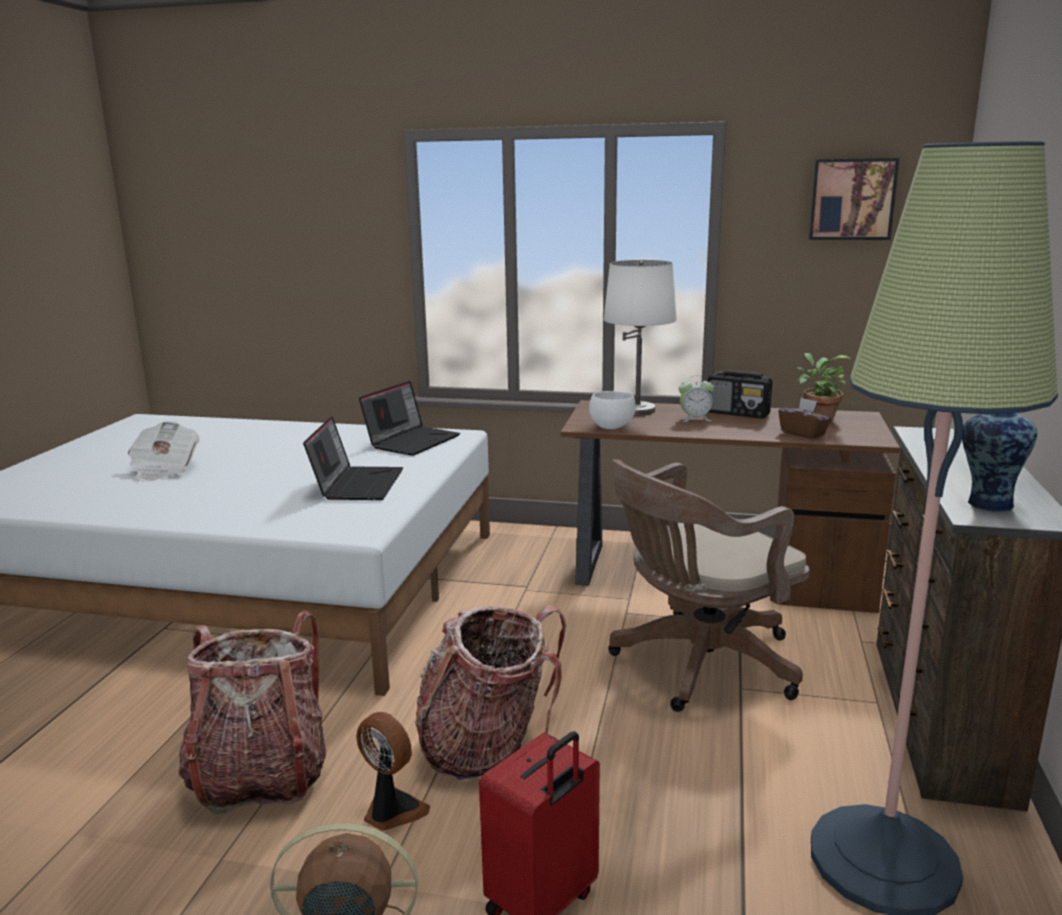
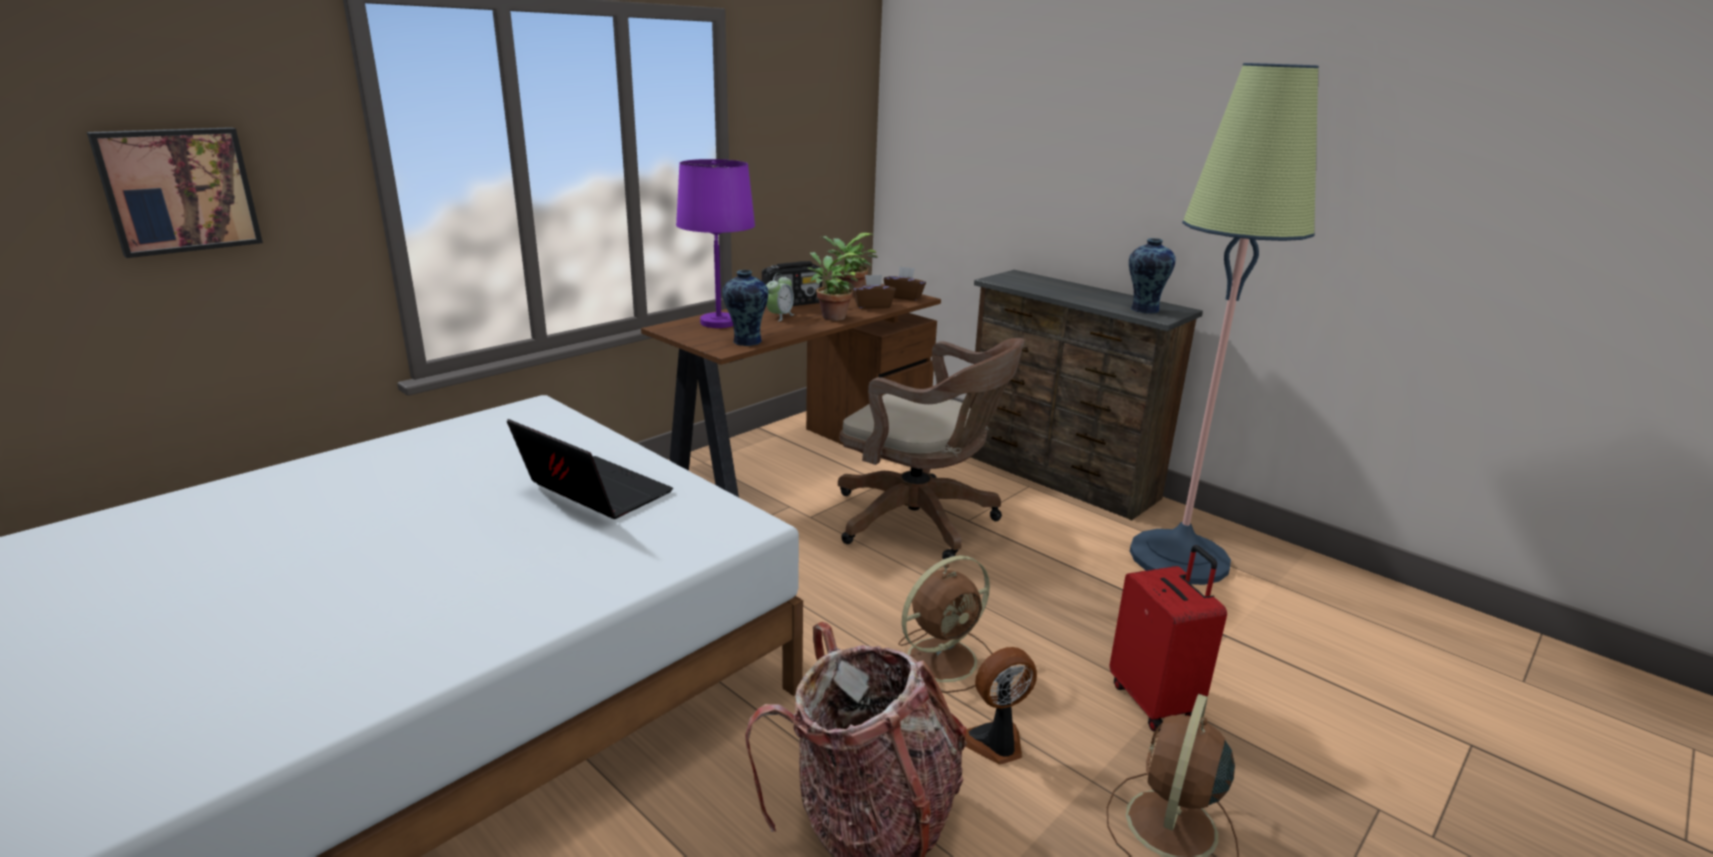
camera: 60 degrees left, 5 degrees up
newspaper [128,421,200,482] -> none
laptop [359,381,460,456] -> none
backpack [415,606,566,780] -> brown fan [898,555,993,693]
white bowl [589,391,635,429] -> vase [722,270,768,346]
white table lamp [603,260,677,415] -> purple table lamp [676,159,755,328]
brown office chair [608,459,810,712] -> brown office chair turned 60 degrees counterclockwise [838,338,1024,559]
picture [809,158,899,240] -> picture moved to [87,127,263,258]
none -> potted plant [807,252,859,321]
none -> brown tissue box [884,266,926,301]

